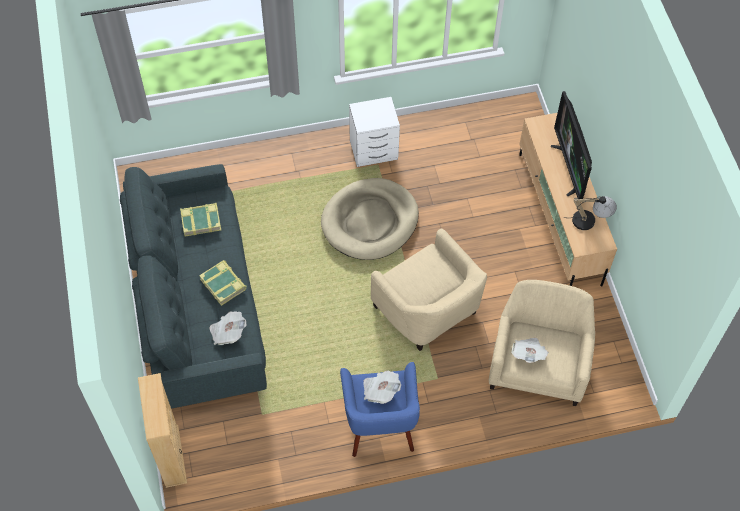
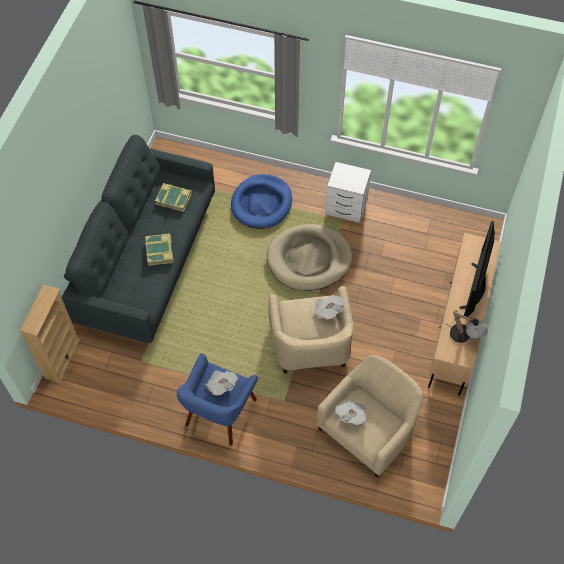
camera: 30 degrees right, 0 degrees up
newspaper [210,312,246,345] -> newspaper moved to [313,295,344,319]
none -> blue dog bed [231,174,292,229]

